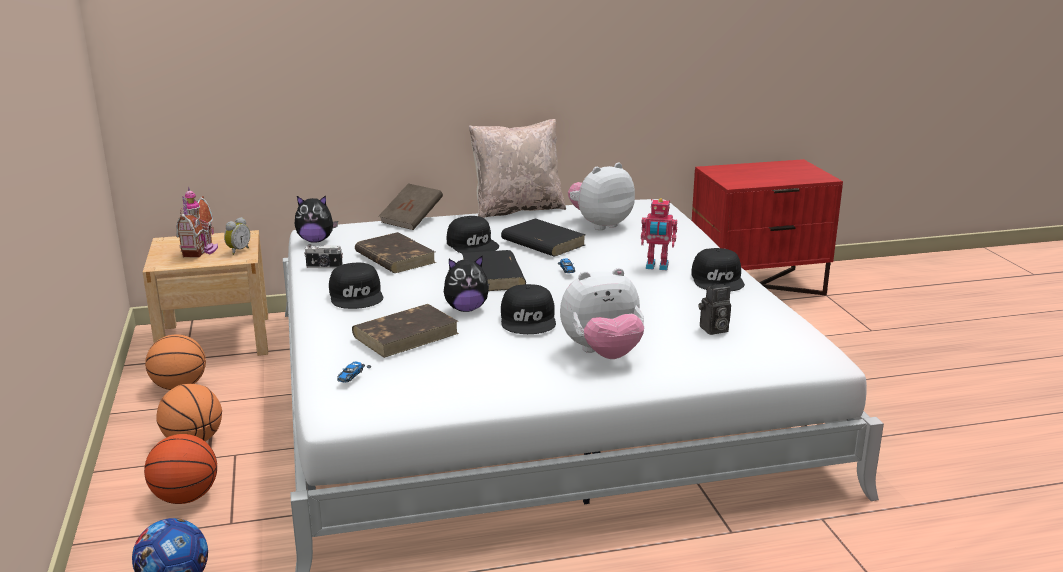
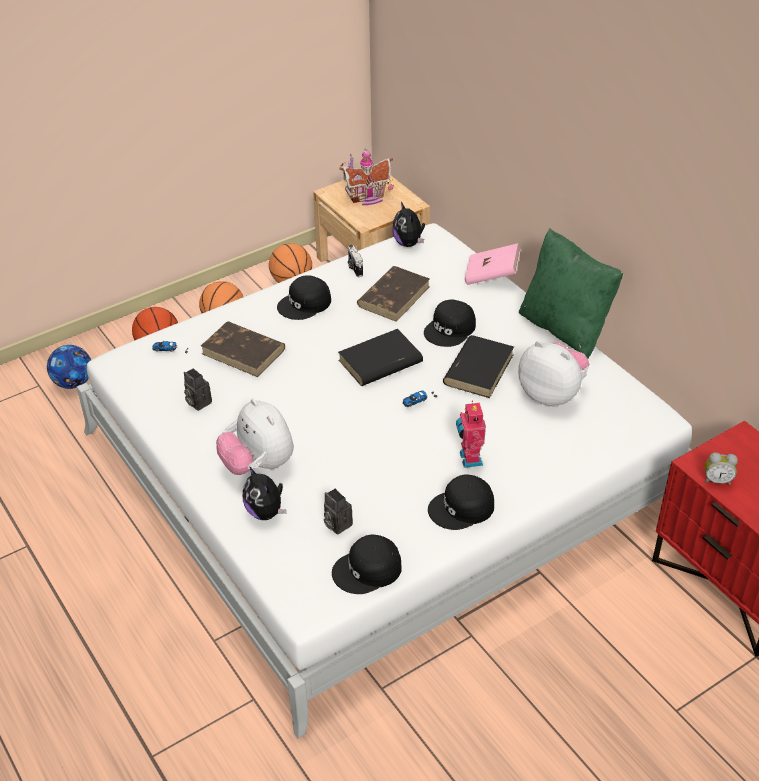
camera: 70 degrees right, 20 degrees up
alarm clock [224,217,250,255] -> alarm clock moved to [704,452,738,485]
brown book [379,183,443,230] -> pink book [465,243,521,285]
plush toy [444,255,490,312] -> plush toy moved to [243,466,287,520]
beige pillow [469,119,566,218] -> green pillow [519,228,623,359]
black cap [501,284,556,334] -> black cap moved to [332,535,402,594]
none -> camera [184,368,212,411]

